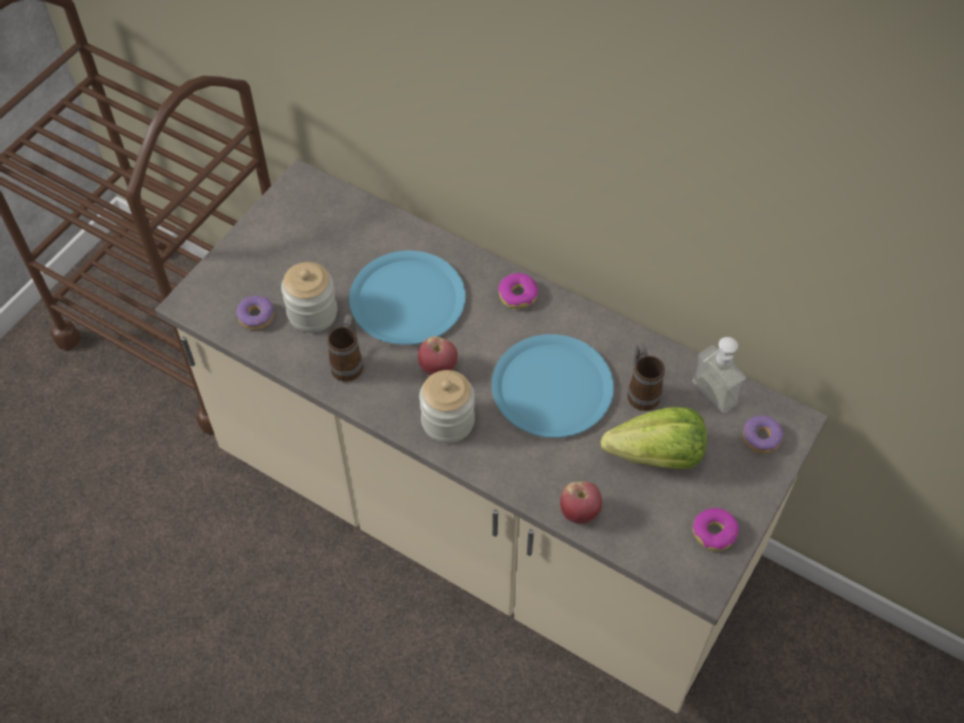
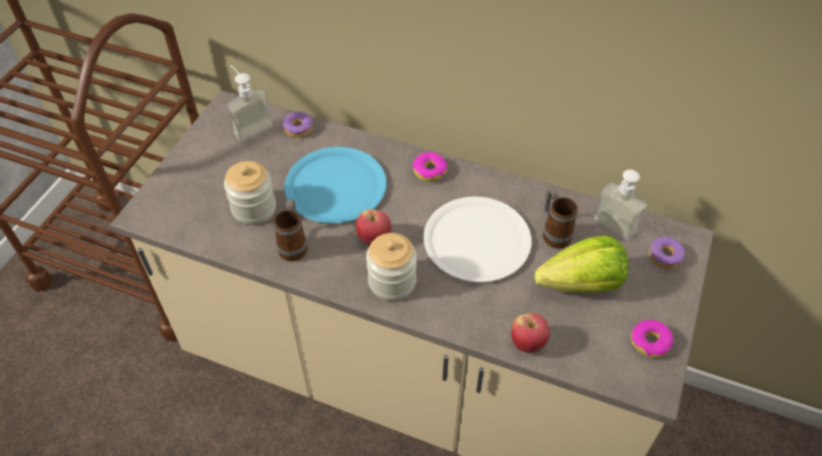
camera: 10 degrees left, 5 degrees down
donut [236,295,274,330] -> donut moved to [283,112,313,137]
blue plate [492,334,614,438] -> white plate [423,197,532,282]
none -> soap dispenser [227,65,273,141]

